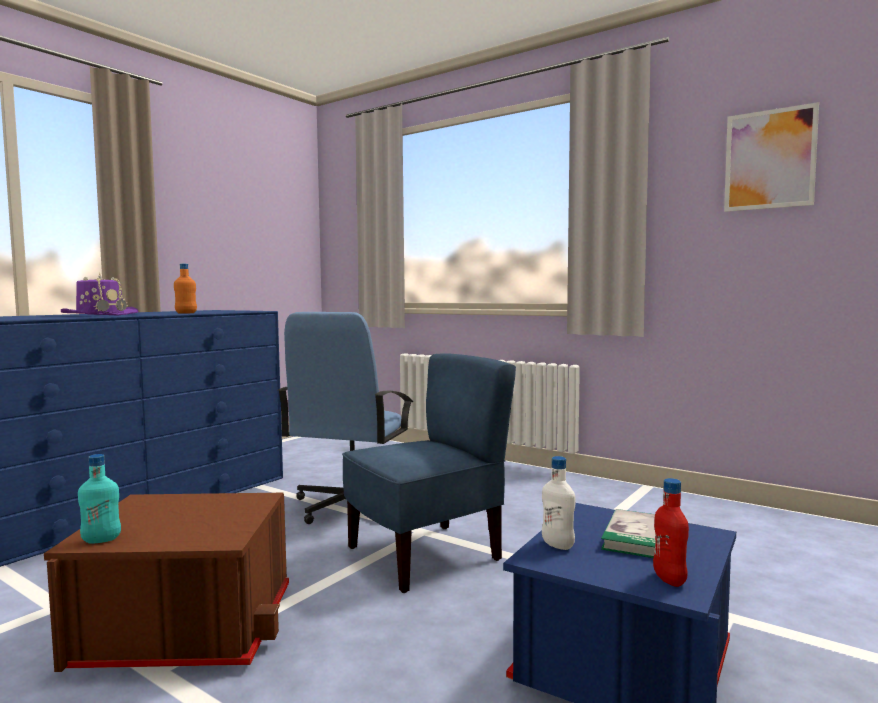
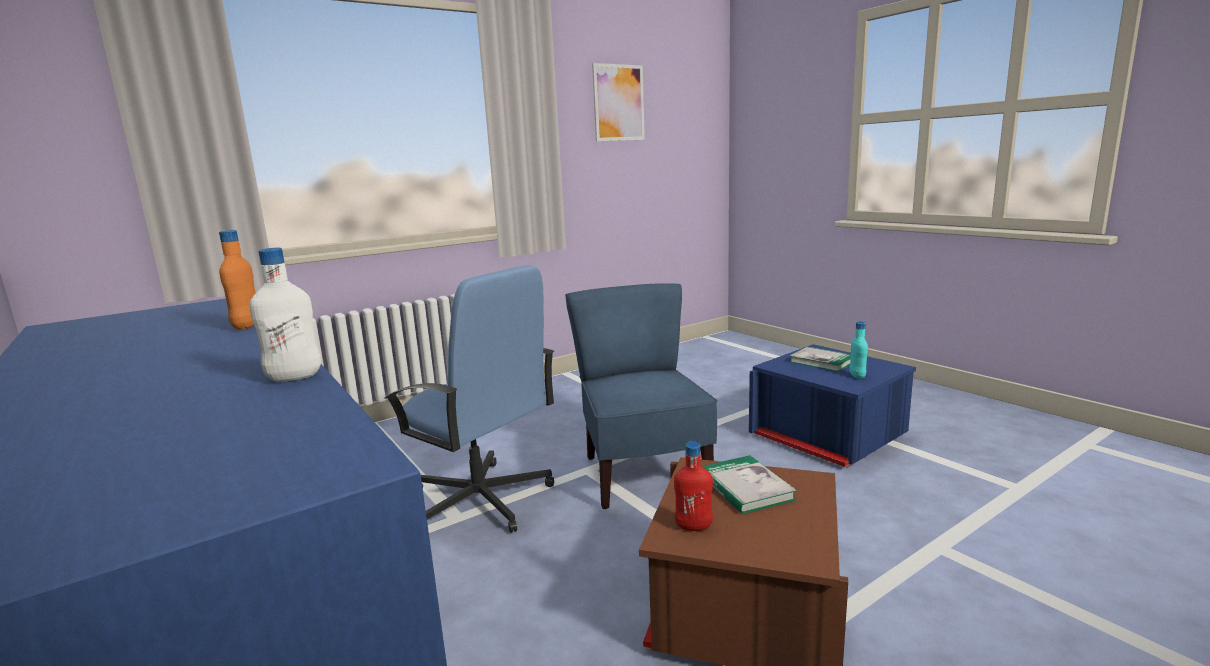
camera: 70 degrees left, 10 degrees up
purple hat [61,273,138,316] -> none
turquoise bottle [78,454,121,544] -> turquoise bottle moved to [849,322,868,379]
white bottle [542,456,575,550] -> white bottle moved to [249,248,321,382]
red bottle [653,478,689,587] -> red bottle moved to [674,441,713,531]
none -> book [702,455,797,514]

